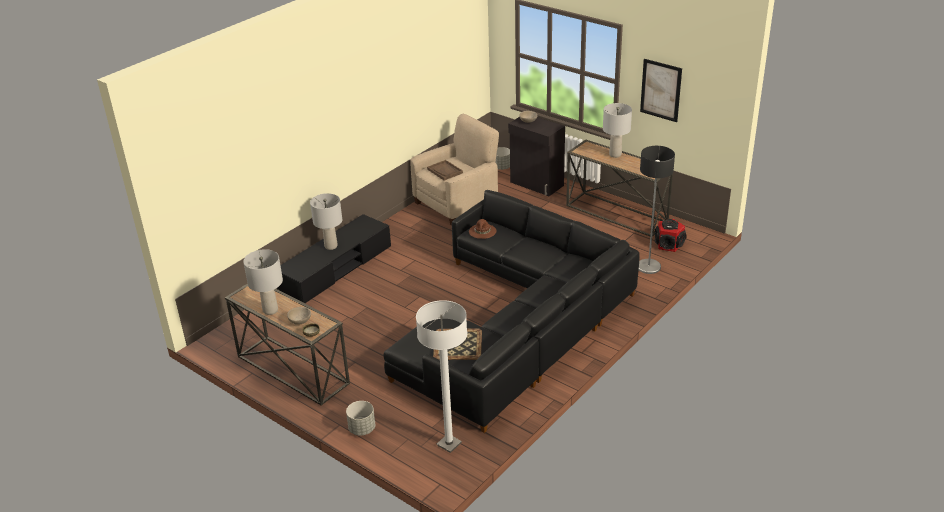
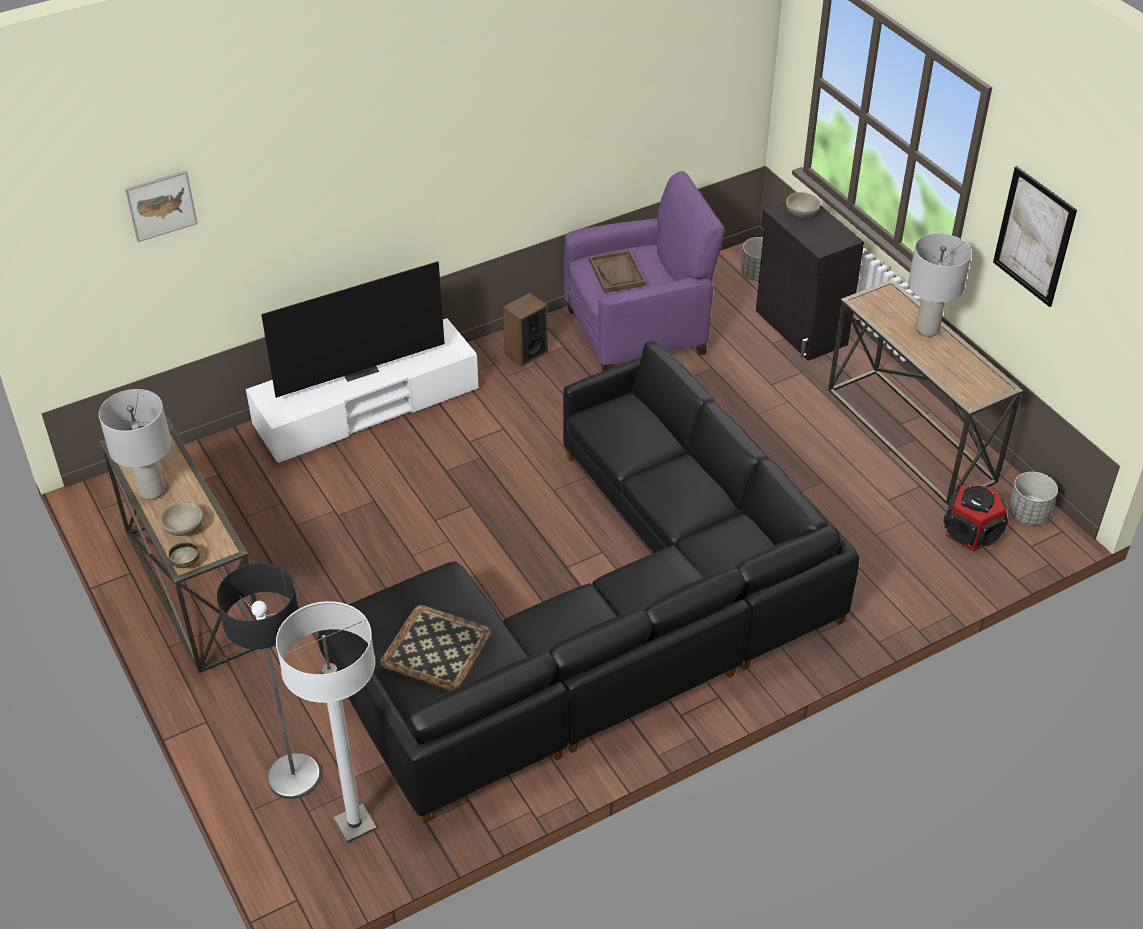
camera: 20 degrees right, 10 degrees up
black tv stand [277,214,391,303] -> white tv stand [246,318,479,463]
grey table lamp [310,193,342,250] -> television [261,261,445,398]
grey planter [346,401,375,436] -> grey planter moved to [1008,472,1058,525]
beige armchair [410,114,499,226] -> purple armchair [564,171,725,372]
brown hat [469,219,497,239] -> none
floor lamp [639,146,675,274] -> floor lamp moved to [217,563,320,799]
none -> picture [125,170,198,242]
none -> speaker [503,292,548,367]

